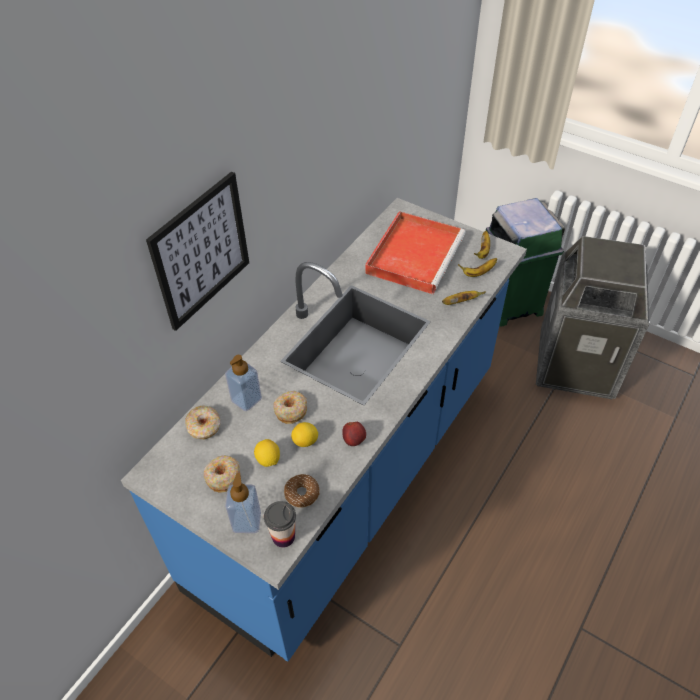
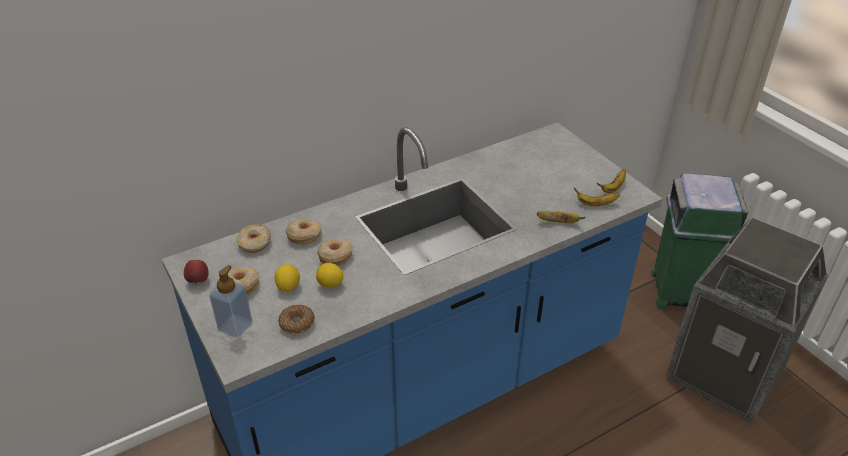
camera: 25 degrees right, 10 degrees down
picture [146,171,249,331] -> none
soap dispenser [225,355,262,411] -> donut [286,219,322,245]
cup [264,501,296,548] -> none
apple [342,422,366,446] -> apple moved to [184,260,209,284]
red tray [365,211,466,294] -> none

